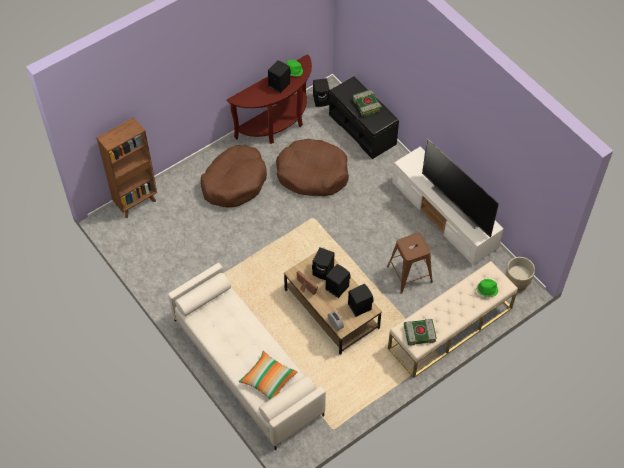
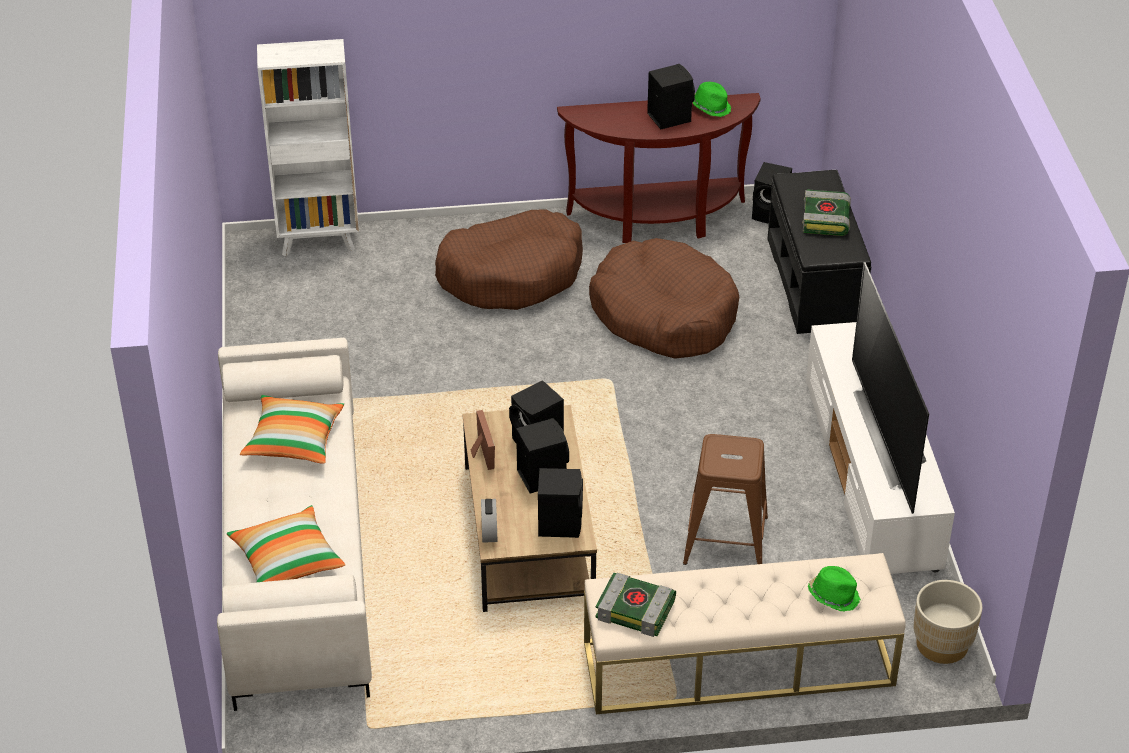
camera: 30 degrees right, 15 degrees down
brown bookcase [97,117,157,218] -> white bookcase [257,39,359,256]
none -> pillow [240,395,344,464]

